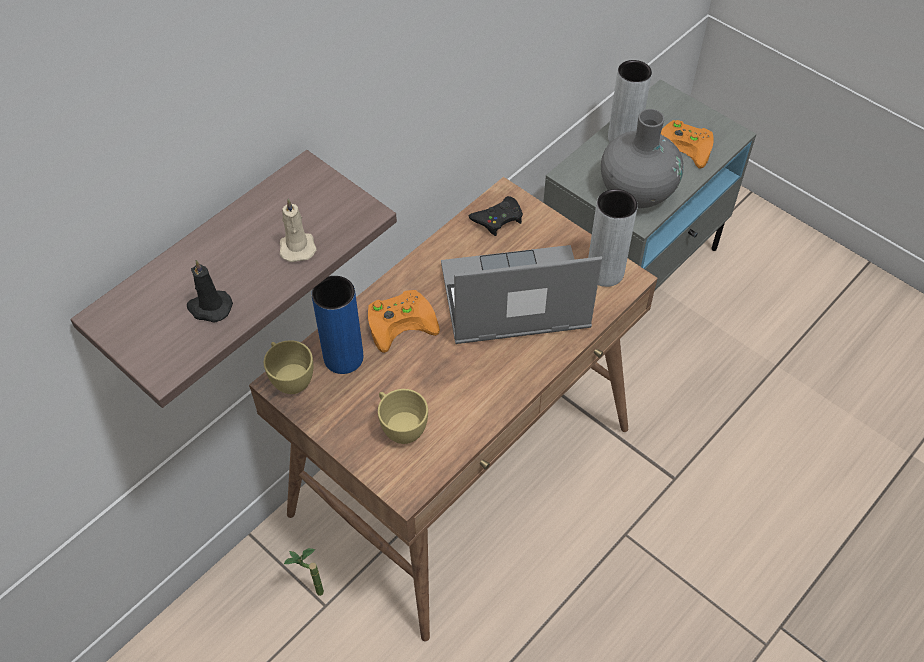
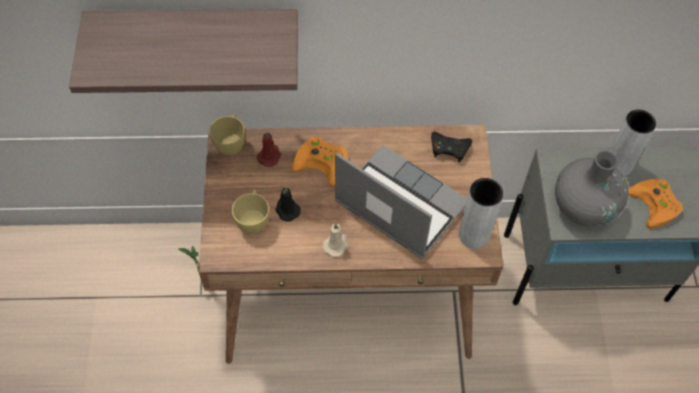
camera: 45 degrees right, 5 degrees up
black candle [187,260,233,322] -> black candle moved to [275,187,301,221]
beige candle [279,198,317,262] -> beige candle moved to [322,223,349,257]
blue vase [312,276,363,374] -> red candle [257,131,281,167]

